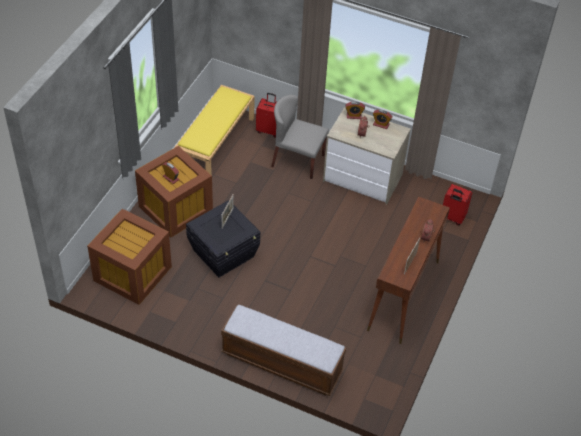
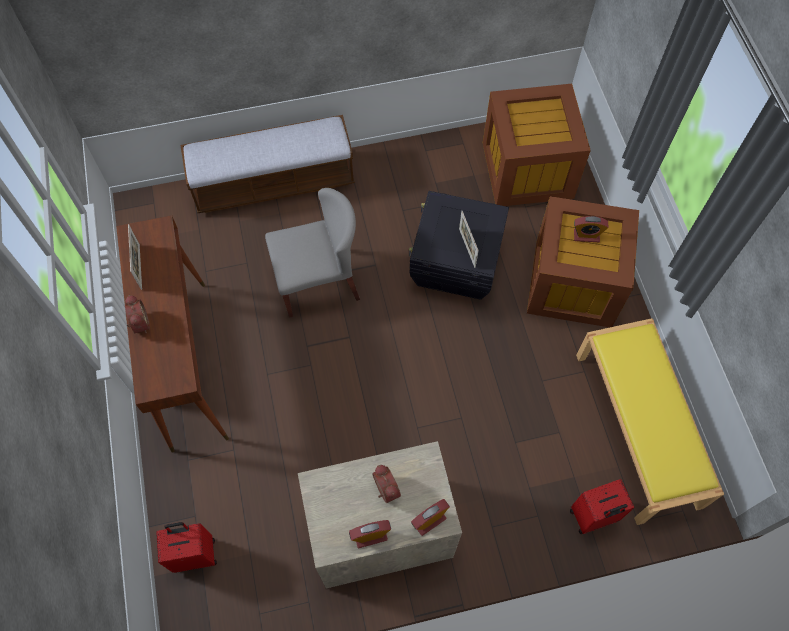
camera: 145 degrees right, 15 degrees up
grey chair [271,95,329,179] -> grey chair moved to [265,188,360,318]

